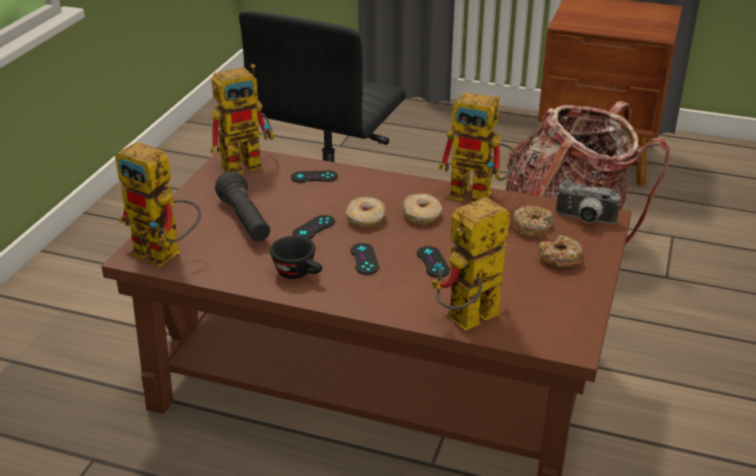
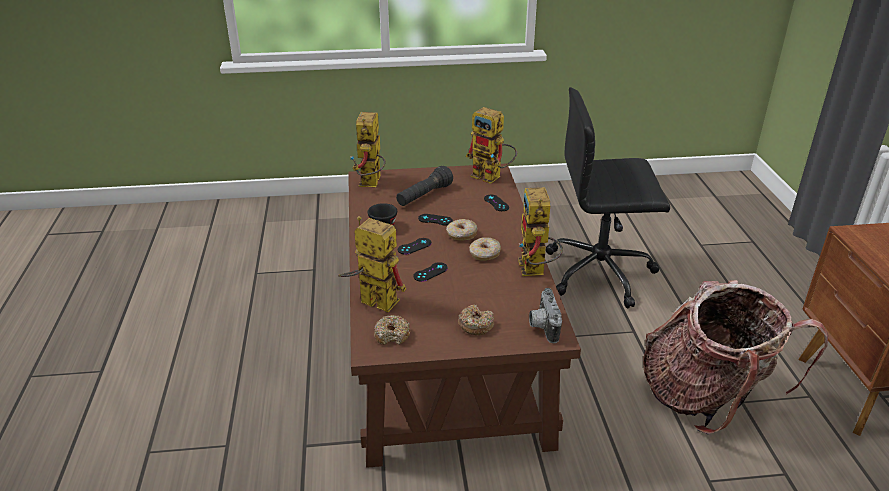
camera: 65 degrees right, 0 degrees up
donut [510,206,554,239] -> donut moved to [374,315,410,345]

